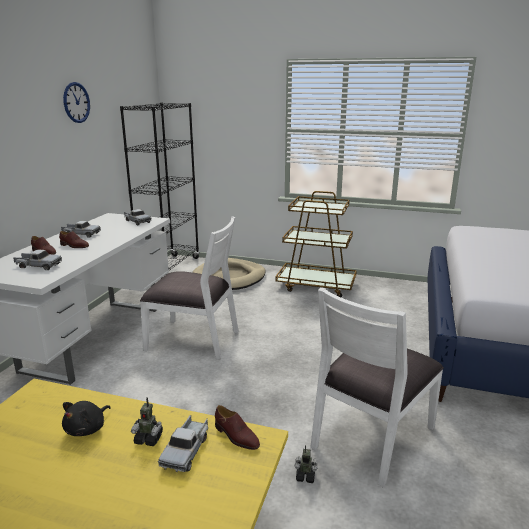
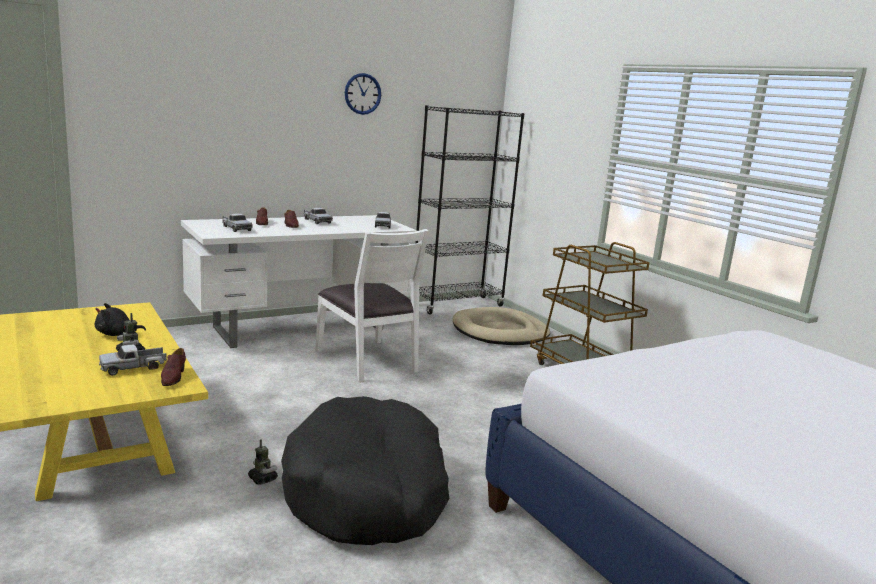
camera: 40 degrees right, 5 degrees down
white chair [310,287,444,488] -> black dog bed [281,396,449,545]

